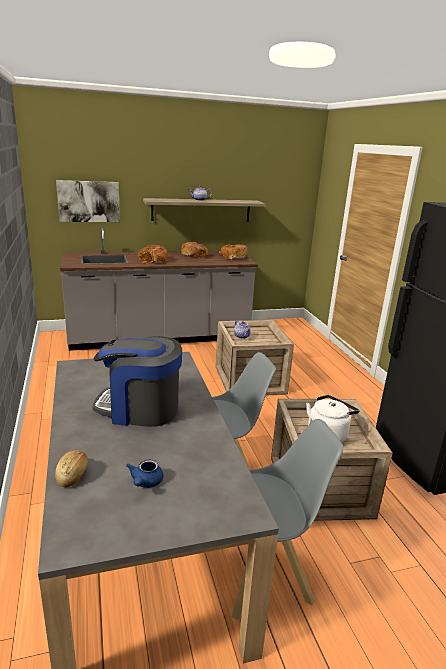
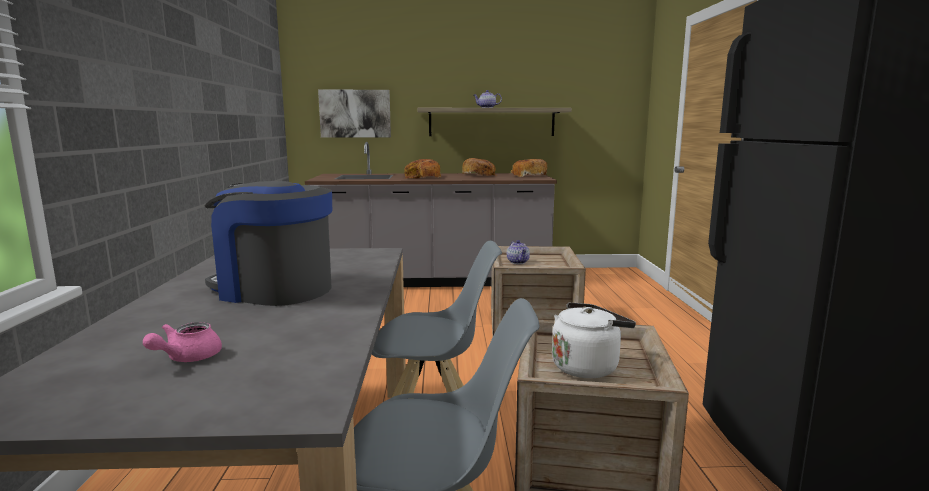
camera: 15 degrees right, 10 degrees down
bread [55,451,88,488] -> none
blue teapot [126,459,163,488] -> pink teapot [143,322,222,362]

